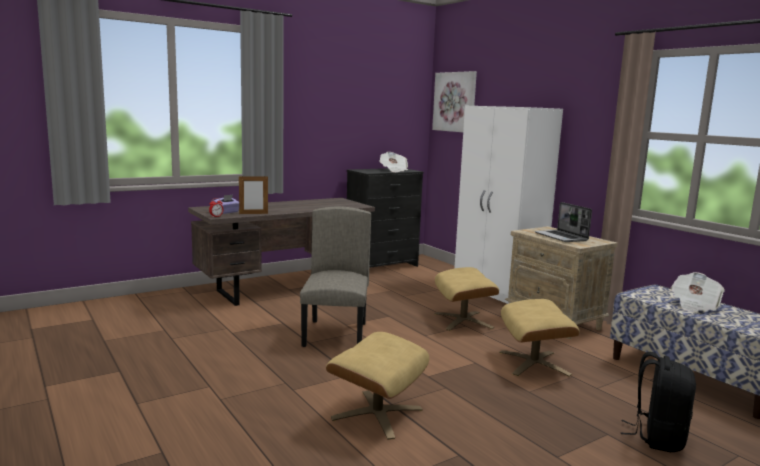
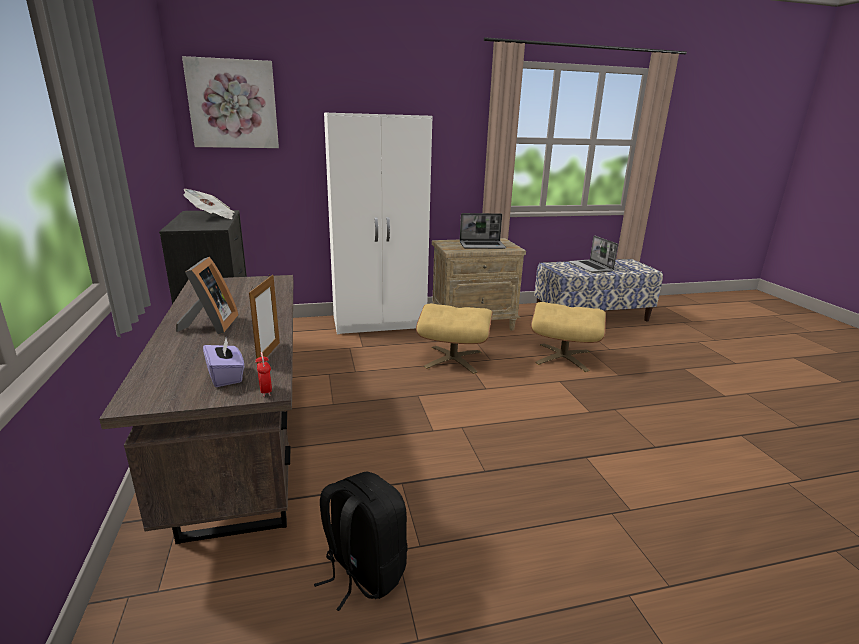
camera: 70 degrees left, 10 degrees up
beige chair [300,206,371,347] -> none
beige ottoman [326,332,429,440] -> none
black backpack [621,352,696,452] -> black backpack moved to [314,472,408,611]
newspaper [671,272,725,311] -> laptop [569,235,618,273]
none -> picture frame [176,257,239,334]

